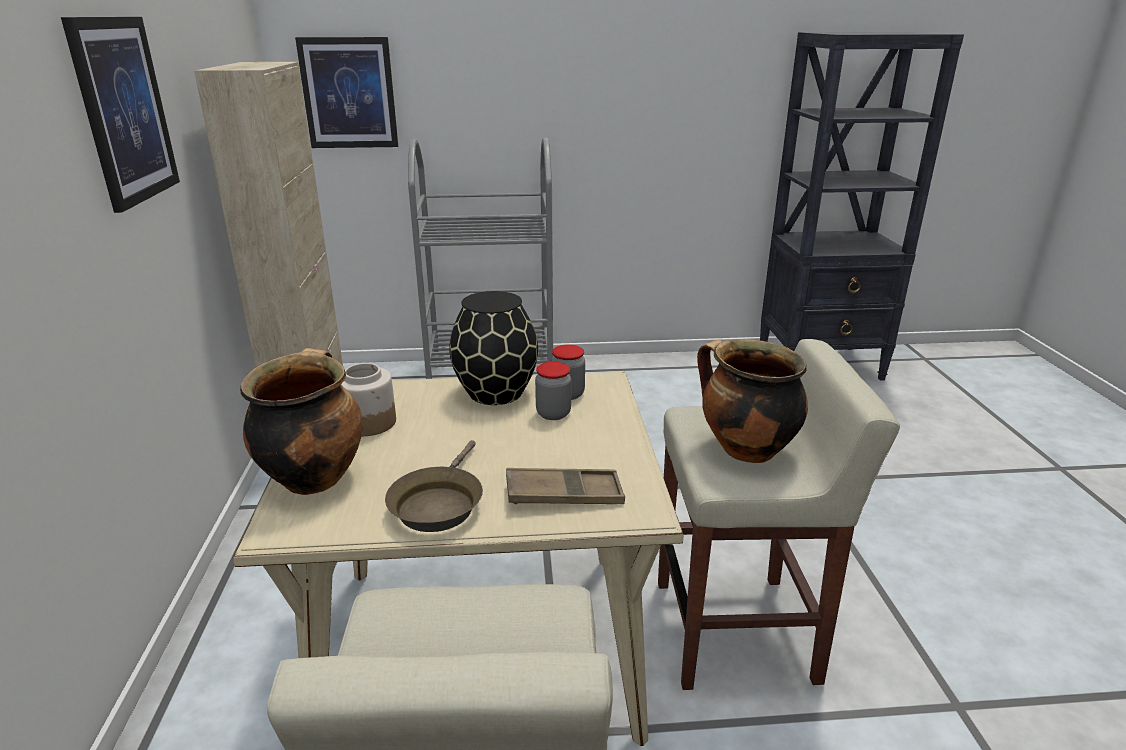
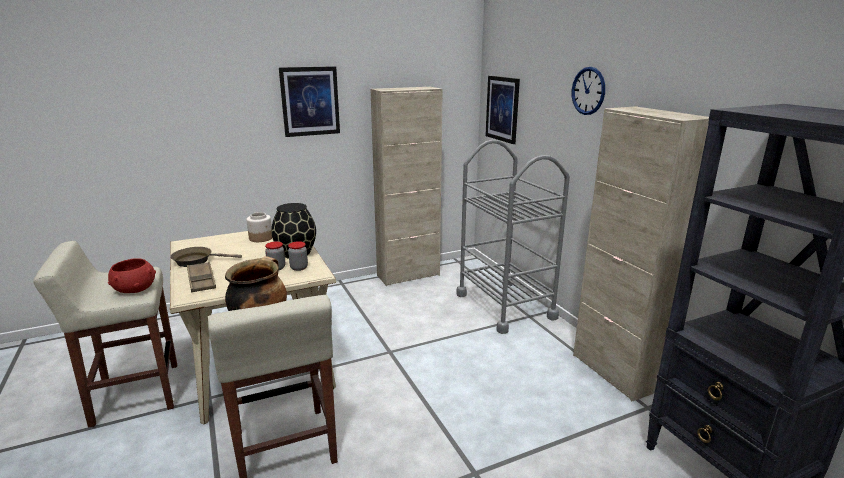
camera: 70 degrees right, 5 degrees down
cooking pot [240,348,363,495] -> none
none -> red bowl [108,258,156,293]
none -> wall clock [572,67,605,115]
none -> beige cabinet [573,106,709,401]

